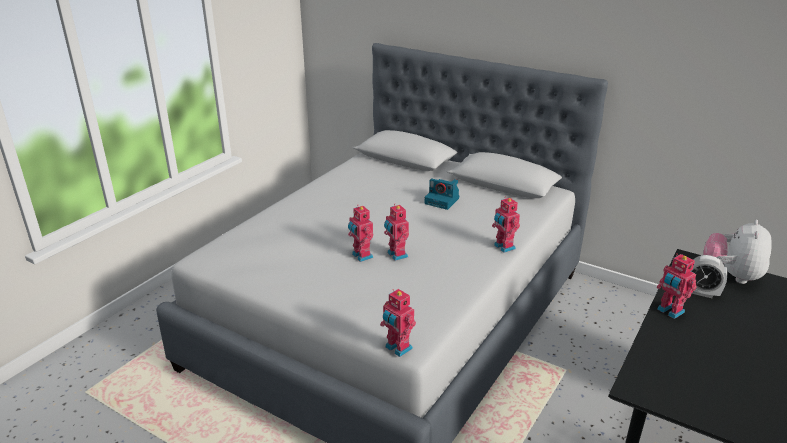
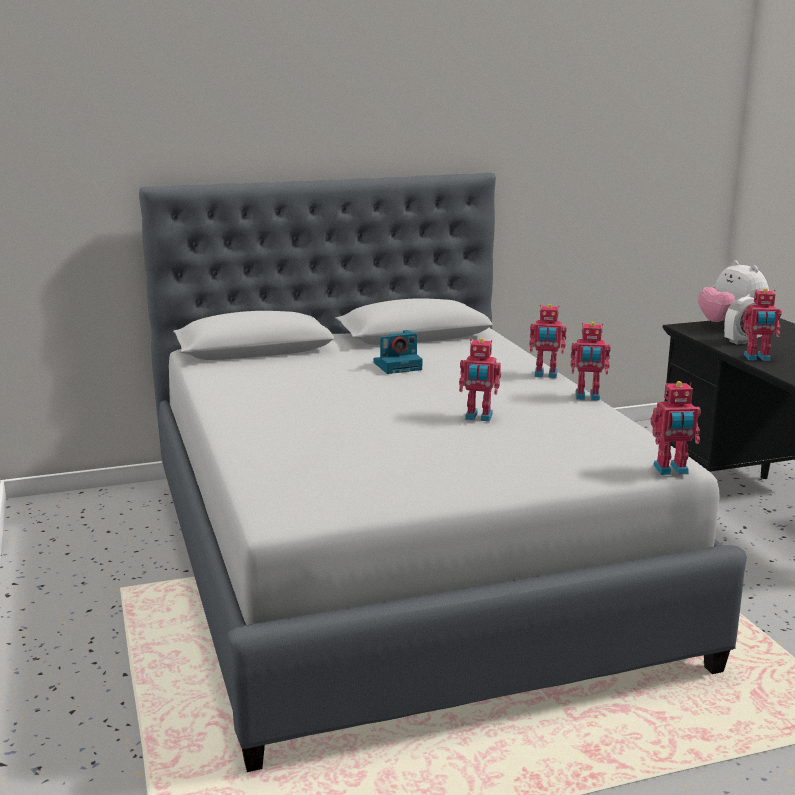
camera: 50 degrees left, 10 degrees down
toy robot [348,206,374,262] -> toy robot moved to [570,322,611,401]

